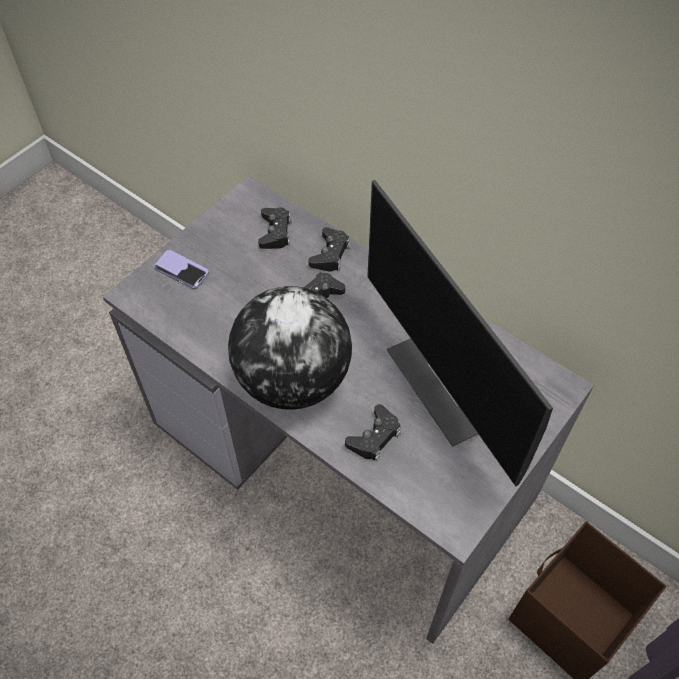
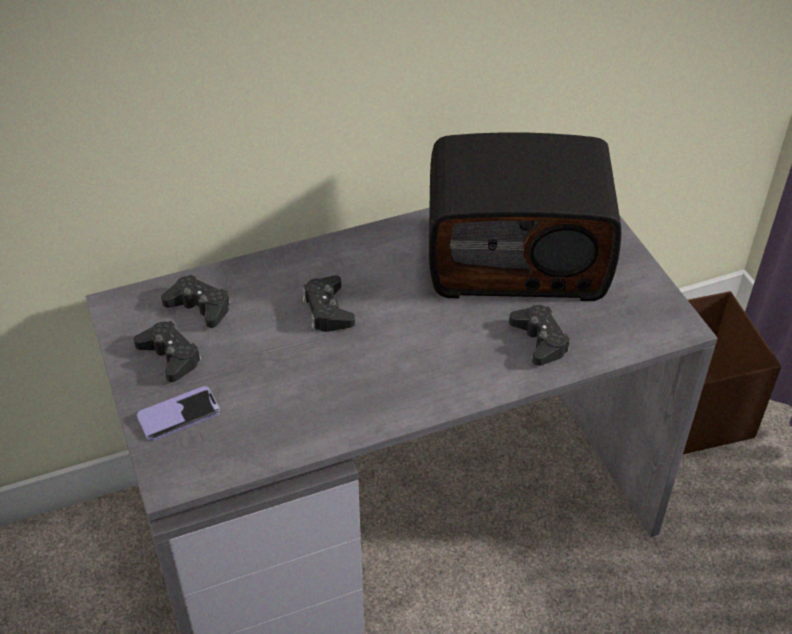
camera: 60 degrees left, 10 degrees down
globe [228,286,352,410] -> none
black game controller [309,227,350,272] -> black game controller moved to [134,321,202,382]
monitor [367,180,553,487] -> radio [429,132,621,301]

